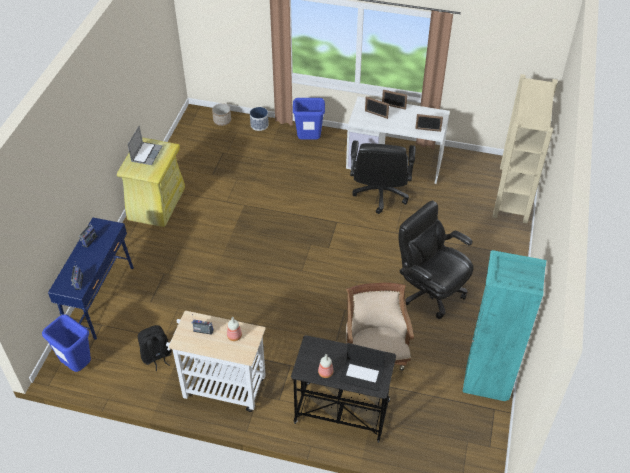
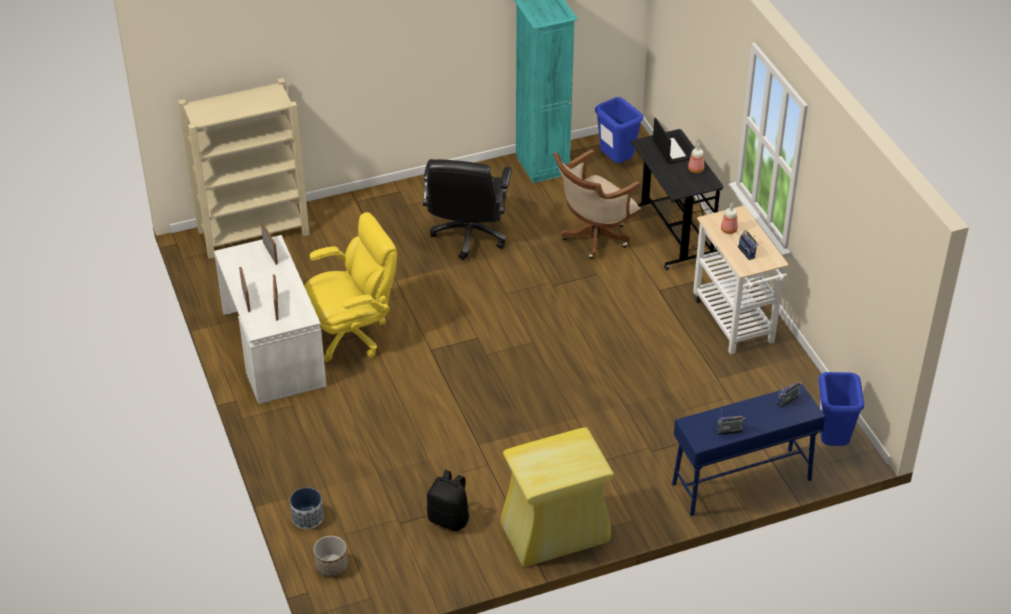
camera: 125 degrees left, 5 degrees down
laptop [128,126,162,165] -> none
black backpack [138,325,172,371] -> black backpack moved to [427,470,469,531]
blue trash can [293,98,325,140] -> blue trash can moved to [595,97,643,163]
black office chair [350,141,416,214] -> yellow office chair [304,212,397,362]

